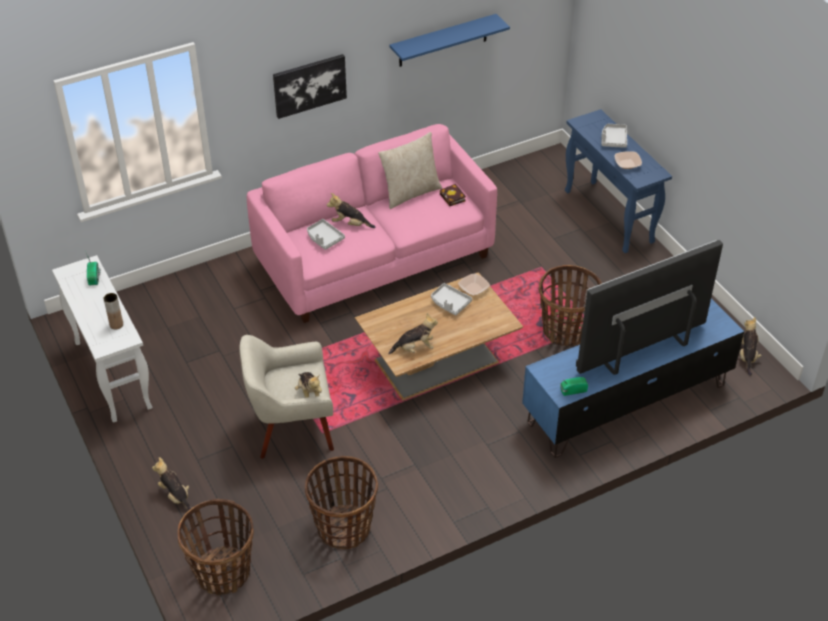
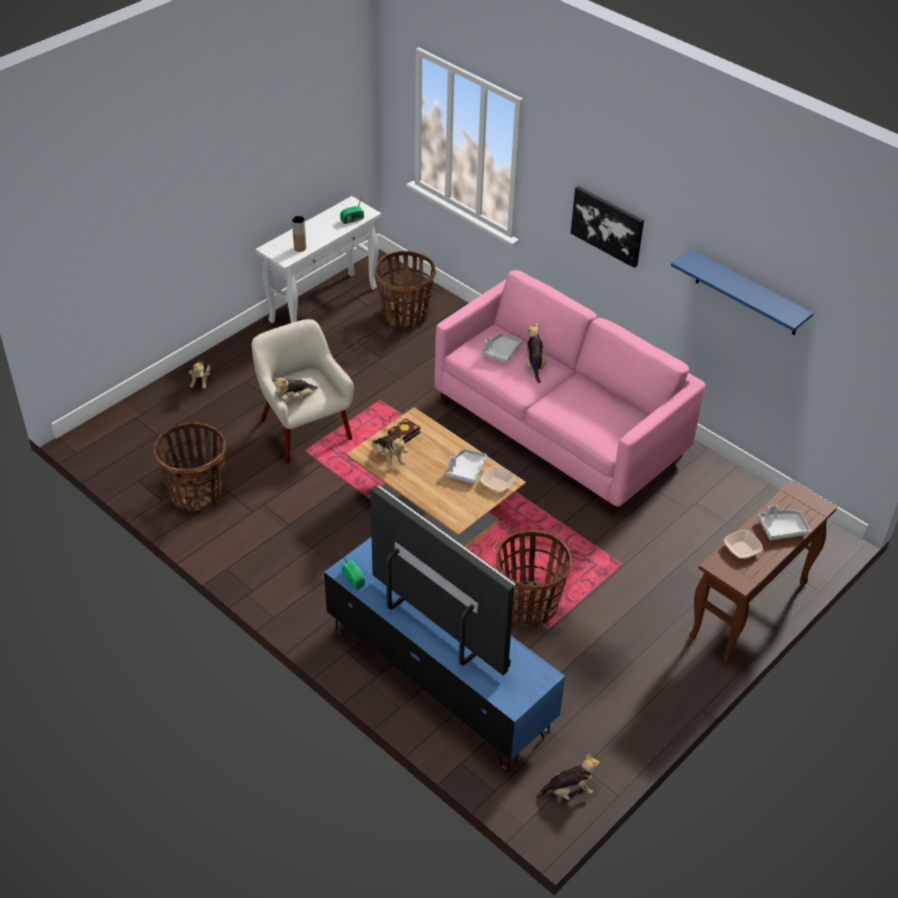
camera: 70 degrees right, 0 degrees up
plush toy [152,457,192,510] -> plush toy turned 150 degrees clockwise [189,360,210,389]
basket [178,499,254,595] -> basket moved to [375,250,436,329]
beige pillow [378,132,442,209] -> none
book [440,184,466,206] -> book moved to [388,418,420,443]
blue console table [565,109,672,253] -> brown console table [689,480,838,663]

